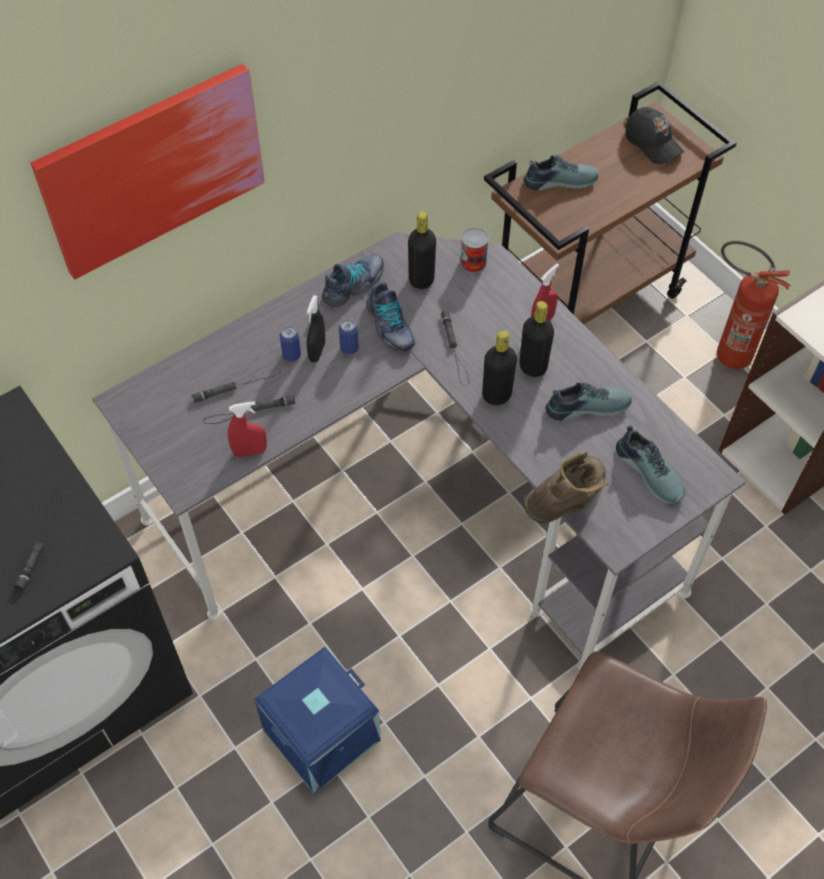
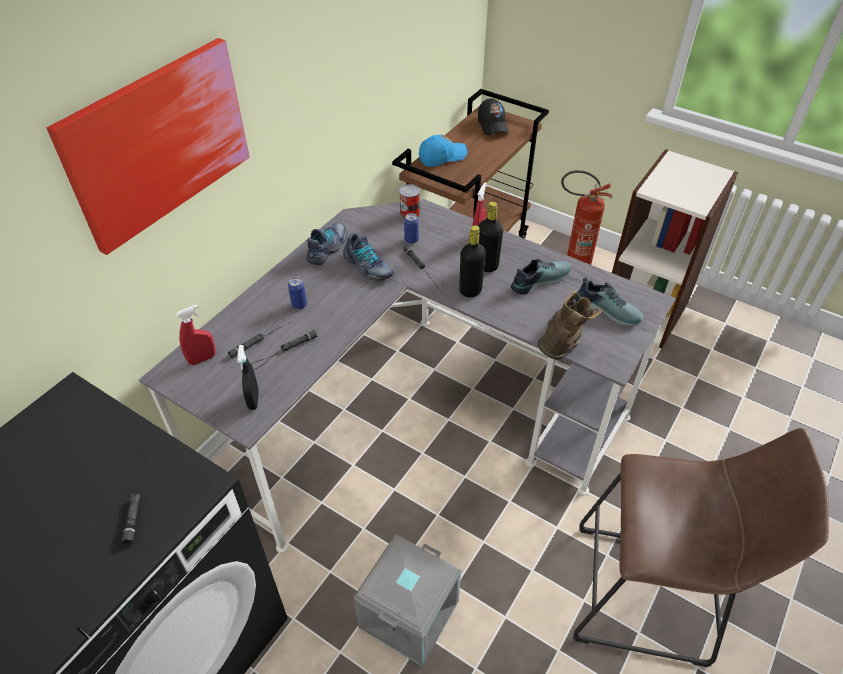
camera: 20 degrees left, 10 degrees down
red spray bottle [228,401,267,457] -> red spray bottle moved to [176,305,216,365]
blue storage box [254,647,381,794] -> grey storage box [353,534,461,666]
black spray bottle [307,295,325,362] -> black spray bottle moved to [237,345,259,410]
can [339,319,359,355] -> can moved to [404,213,419,244]
black bottle [408,211,436,289] -> none
shoe [523,155,599,191] -> blue cap [419,134,467,167]
black cap [626,107,684,164] -> black cap turned 45 degrees clockwise [478,98,509,135]

